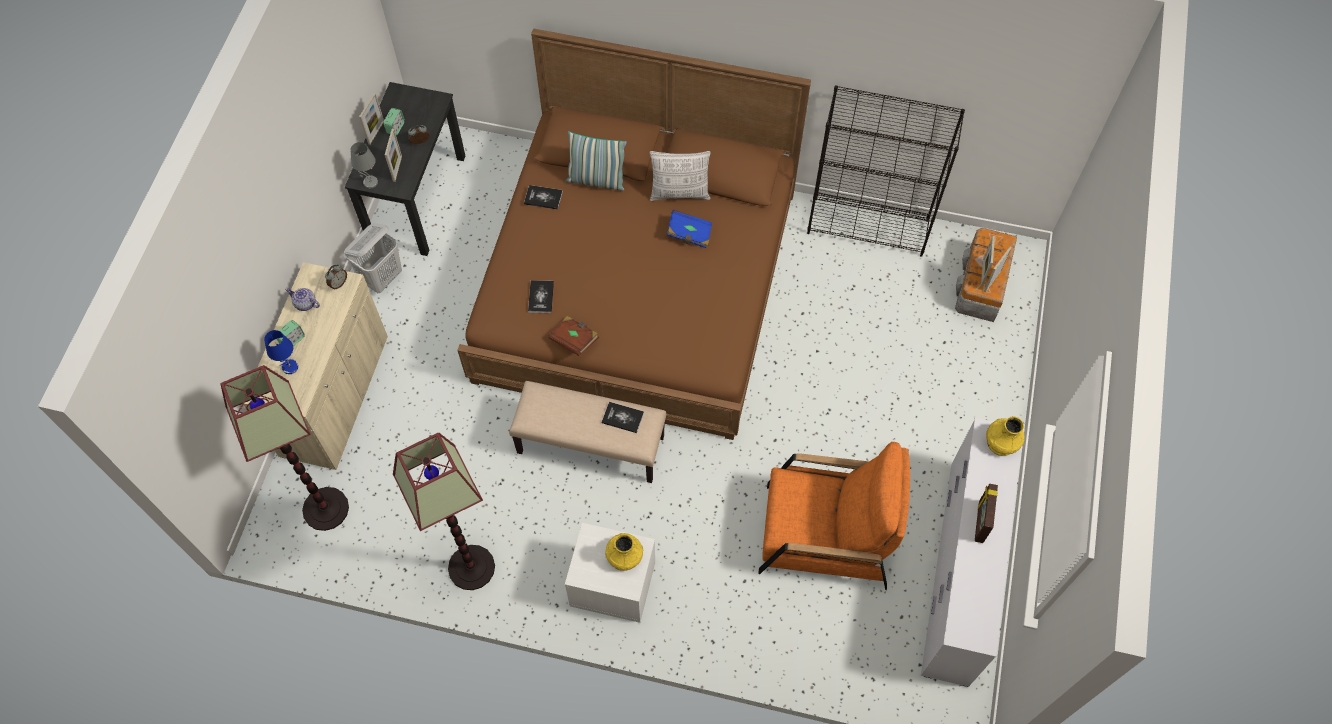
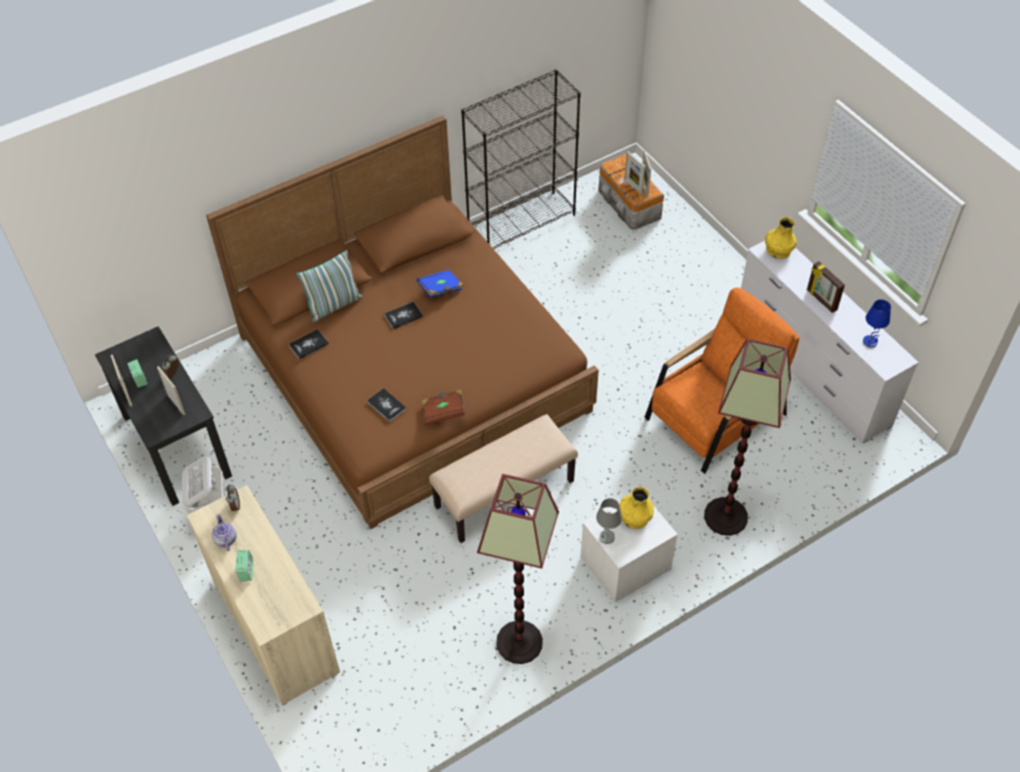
camera: 45 degrees left, 10 degrees down
floor lamp [220,365,349,531] -> floor lamp moved to [704,339,791,536]
blue table lamp [264,330,298,374] -> blue table lamp moved to [863,299,891,348]
teapot [285,288,320,311] -> teapot turned 90 degrees clockwise [212,515,237,551]
grey table lamp [350,142,378,189] -> grey table lamp moved to [596,498,622,544]
book [602,402,644,433] -> book moved to [384,301,423,329]
pillow [650,151,711,201] -> none

